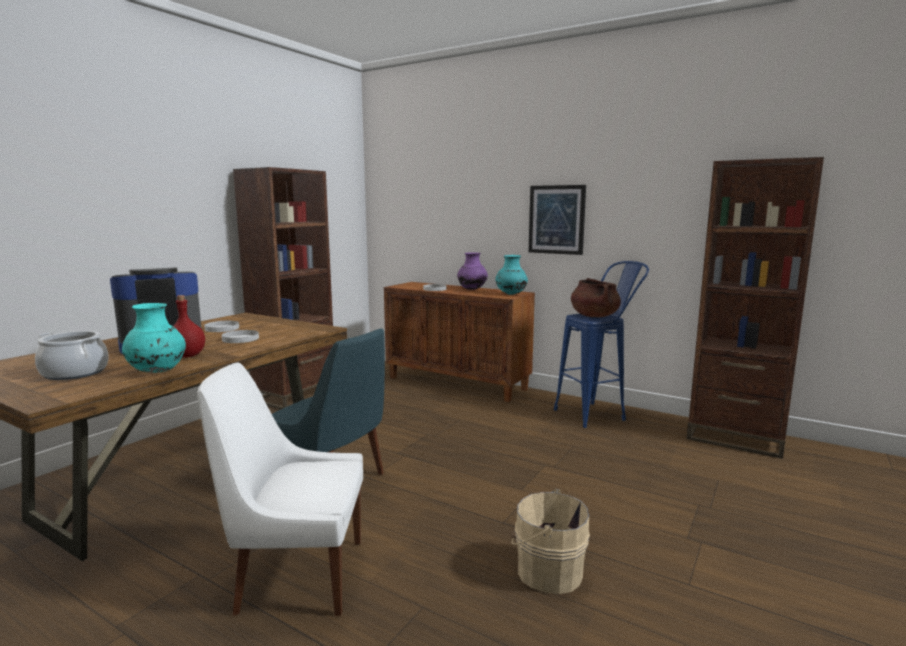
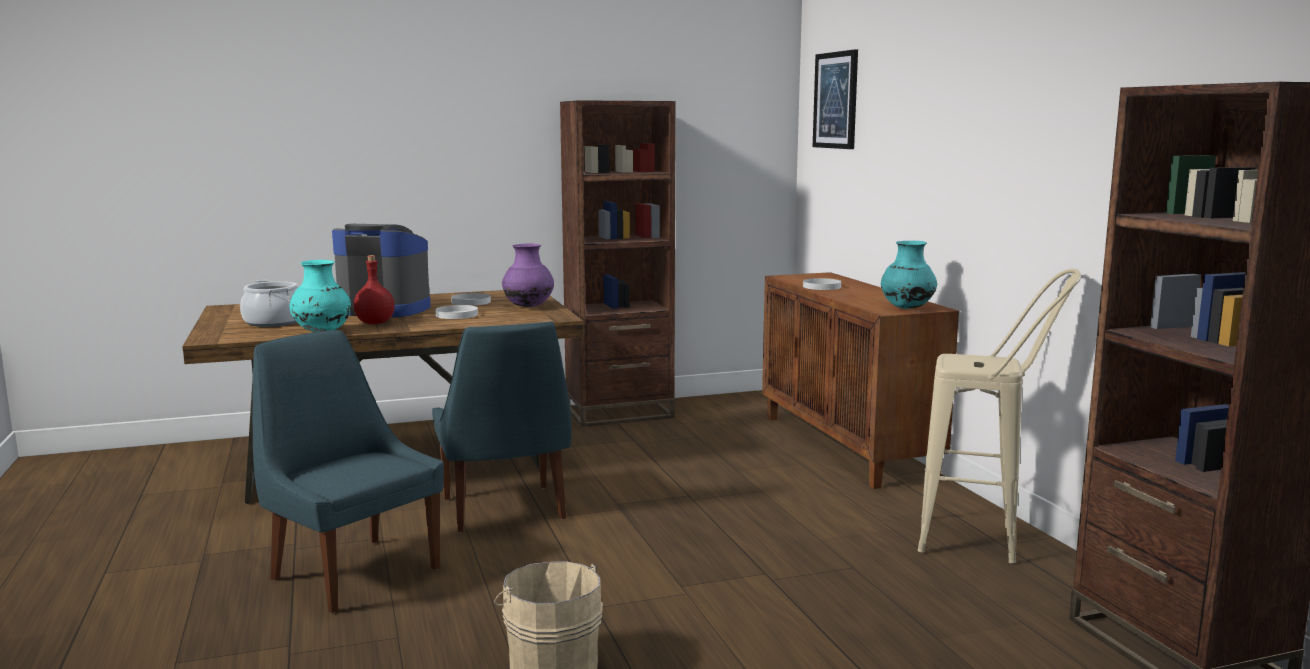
camera: 40 degrees right, 0 degrees up
white chair [197,362,363,616] -> blue chair [253,330,444,613]
purple vase [457,253,488,290] -> purple vase moved to [502,244,554,307]
picture [528,185,586,255] -> picture moved to [813,50,858,149]
blue stool [554,261,649,428] -> beige stool [918,269,1081,563]
brown cooking pot [571,278,621,317] -> none

